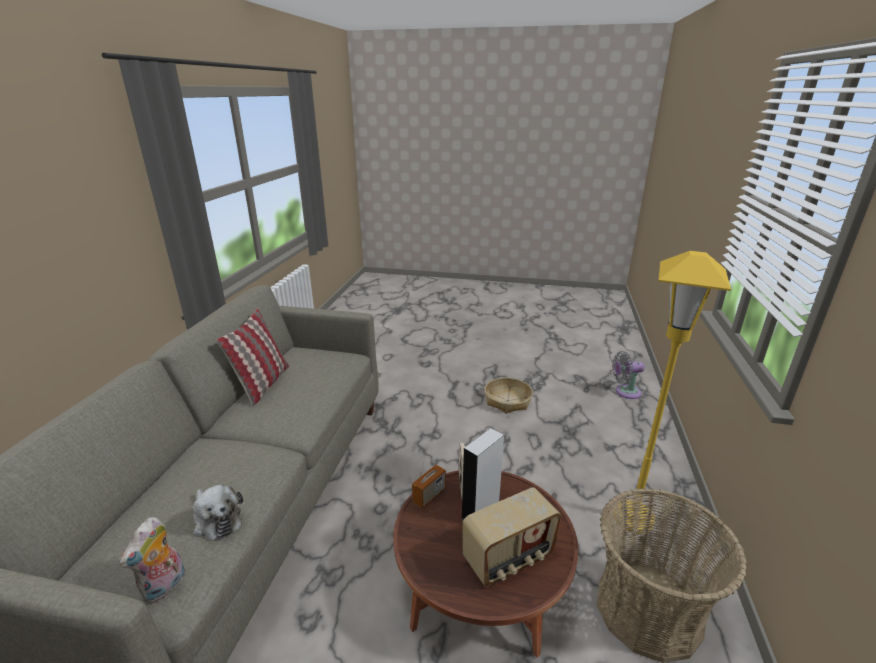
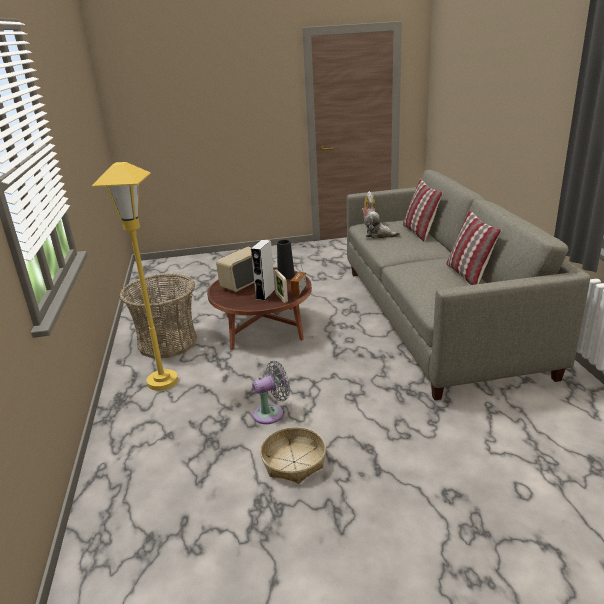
camera: 160 degrees right, 0 degrees up
grey fan [612,351,644,399] -> grey fan moved to [252,361,290,424]
none -> black vase [277,240,295,279]
none -> pillow [403,179,443,241]

